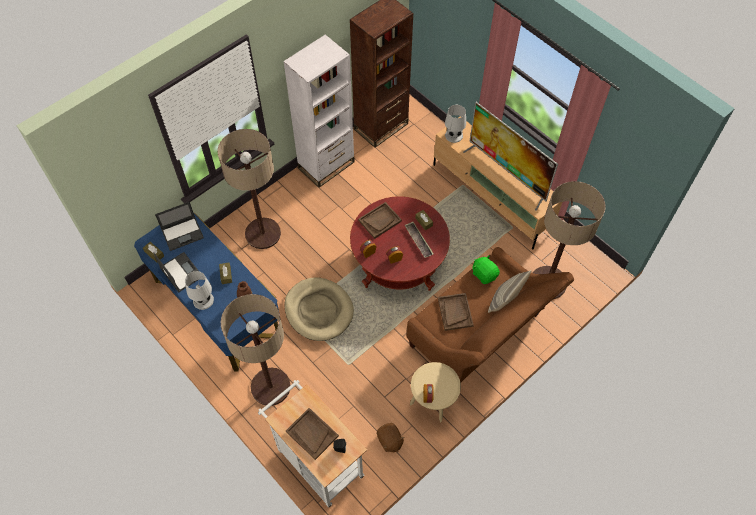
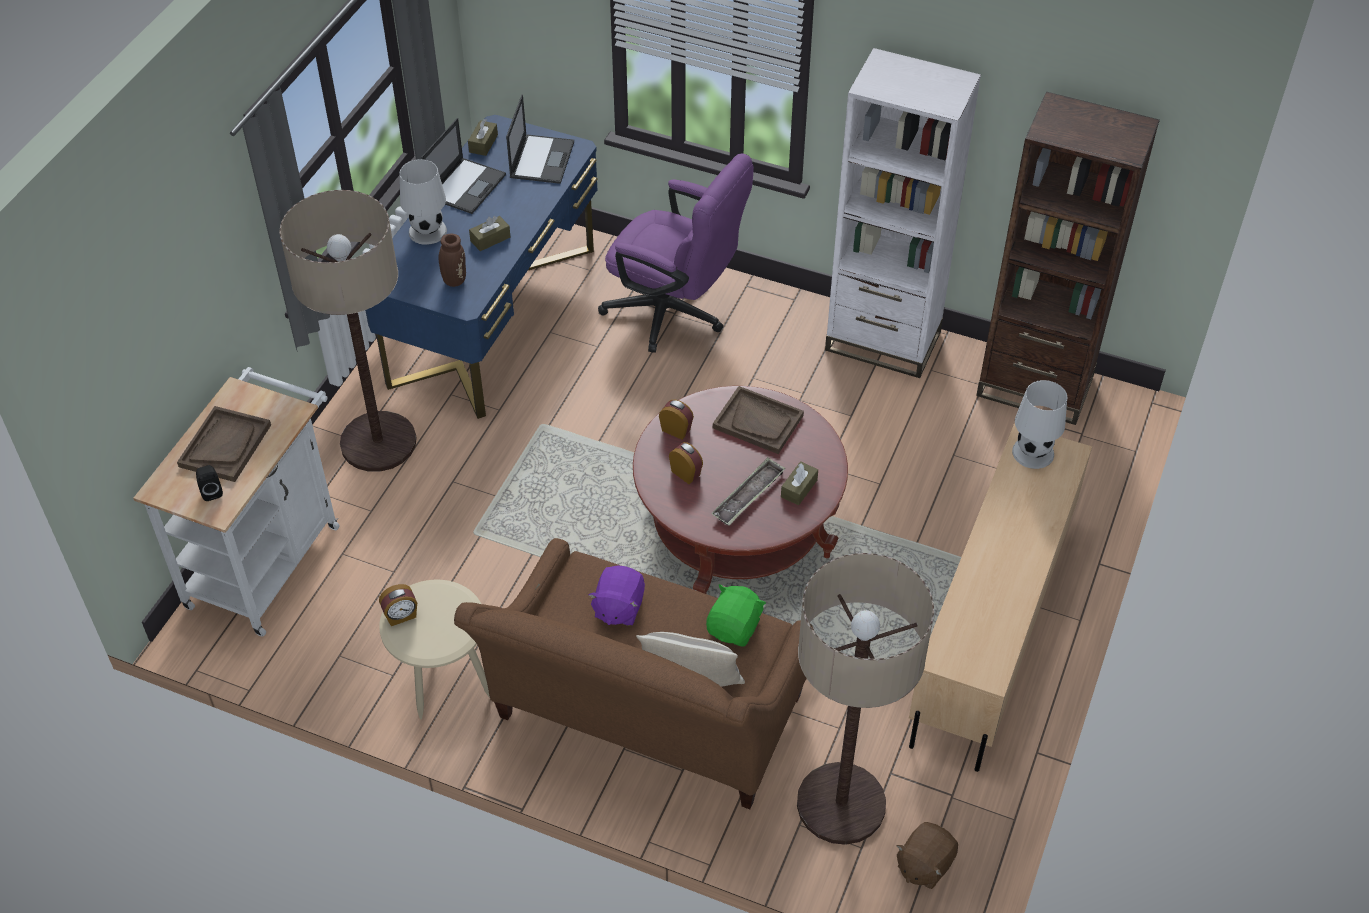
camera: 65 degrees right, 10 degrees down
laptop [155,202,204,251] -> laptop turned 120 degrees counterclockwise [506,95,574,184]
floor lamp [218,129,281,249] -> purple office chair [598,154,754,353]
beige dog bed [284,278,354,341] -> none
brown plush toy [377,423,405,453] -> brown plush toy moved to [896,822,958,889]
brown tray [438,293,474,331] -> purple plush toy [588,565,645,626]
television [463,102,558,211] -> none

